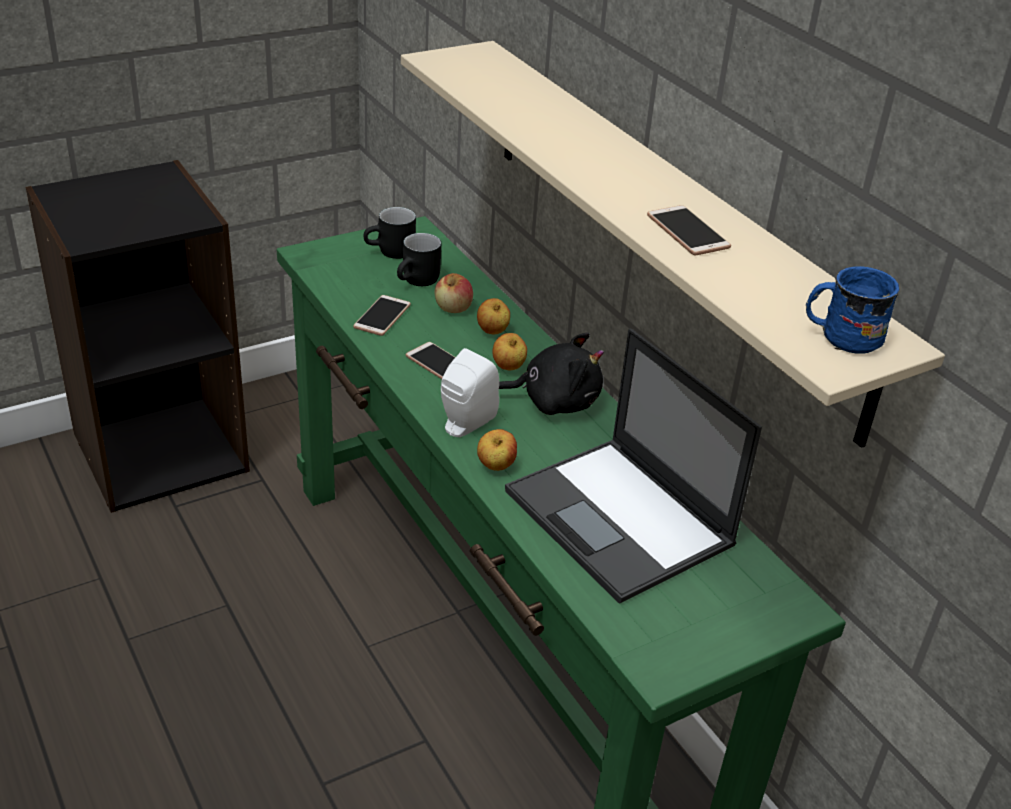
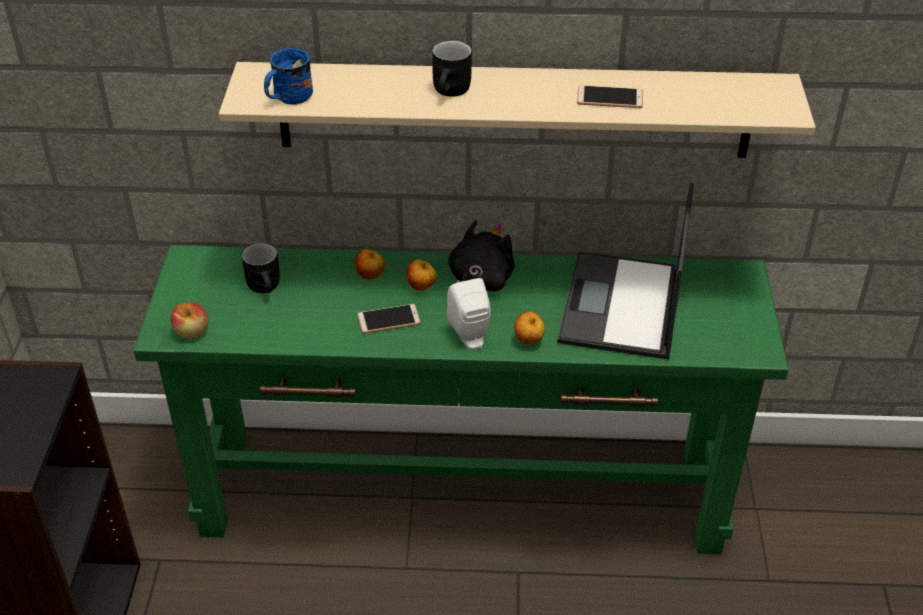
camera: 55 degrees left, 5 degrees up
phone [353,295,411,336] -> none
black mug [364,207,416,259] -> black mug moved to [432,41,472,97]
apple [435,273,473,313] -> apple moved to [171,302,208,339]
laptop [505,329,762,604] -> laptop turned 105 degrees clockwise [557,182,694,360]
blue mug [806,266,900,354] -> blue mug moved to [264,48,313,106]

